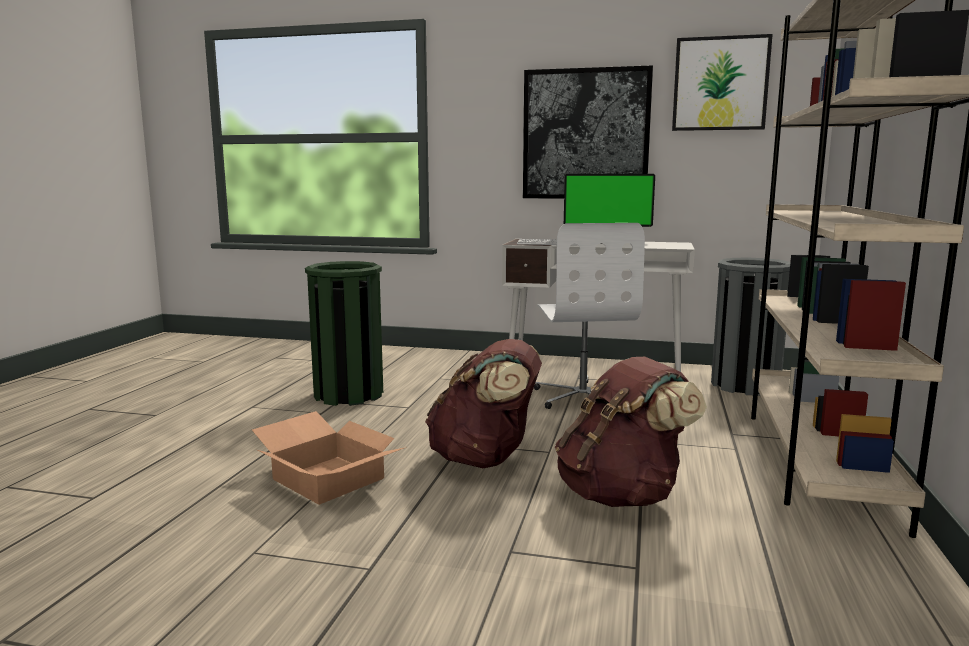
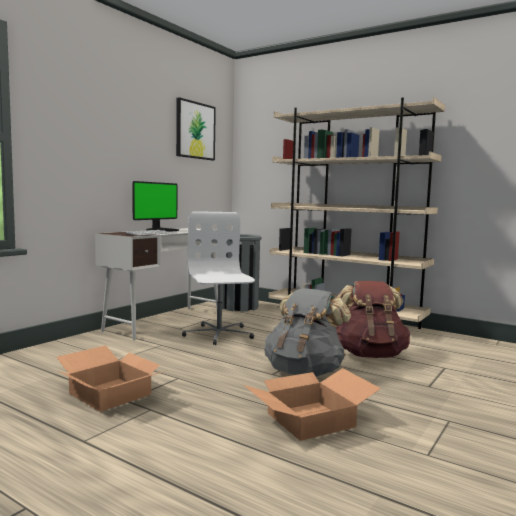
camera: 70 degrees left, 5 degrees down
green trash can [305,261,383,406] -> cardboard box [56,345,165,412]
brown backpack [425,339,542,468] -> grey backpack [264,288,351,377]
picture [523,65,653,199] -> none
white office chair [534,223,645,409] -> white office chair turned 120 degrees counterclockwise [182,211,255,345]

